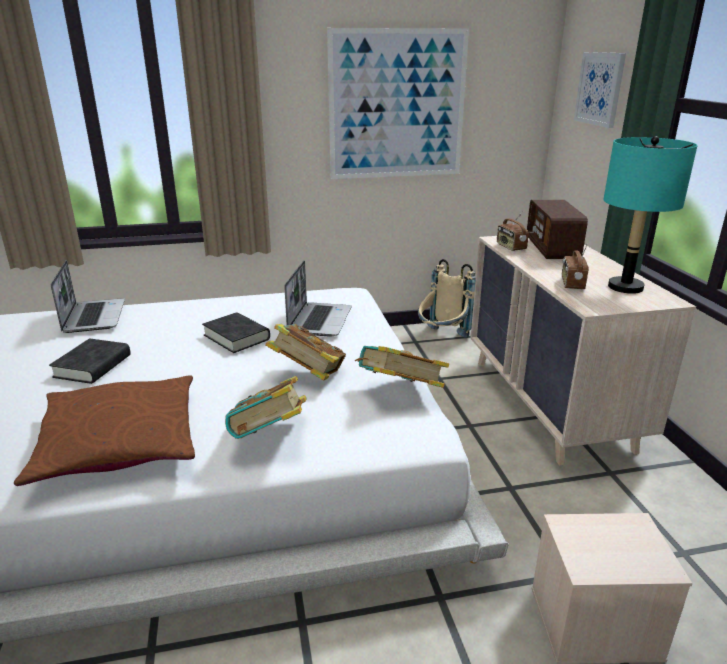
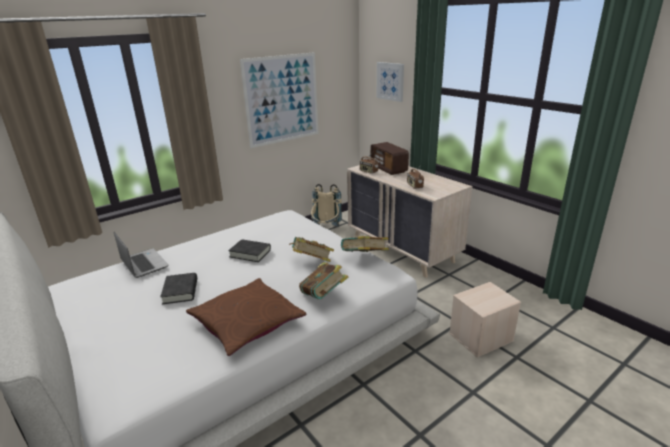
camera: 25 degrees left, 0 degrees up
laptop [284,260,352,337] -> none
turquoise table lamp [603,136,698,294] -> none

